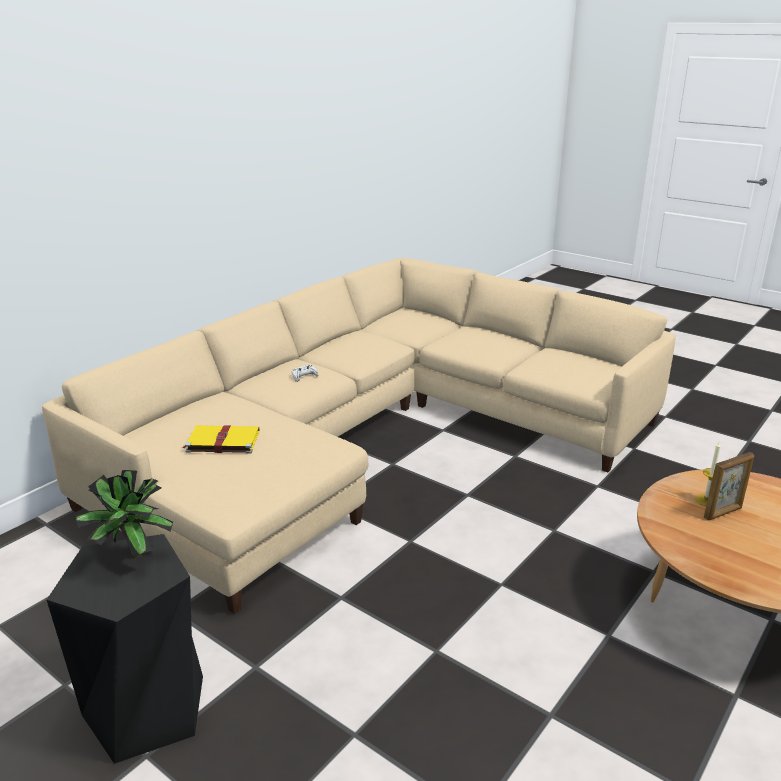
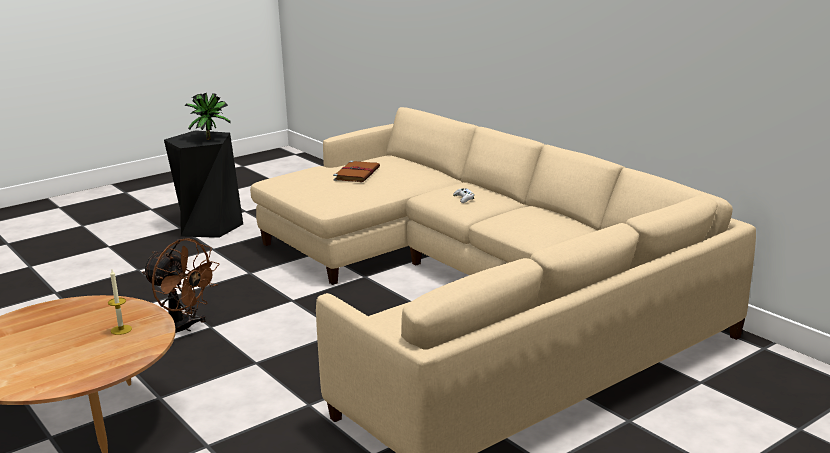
camera: 105 degrees right, 5 degrees down
yellow book [182,425,260,454] -> brown book [333,161,380,182]
picture frame [704,452,754,521] -> none
none -> brown fan [142,238,220,333]

